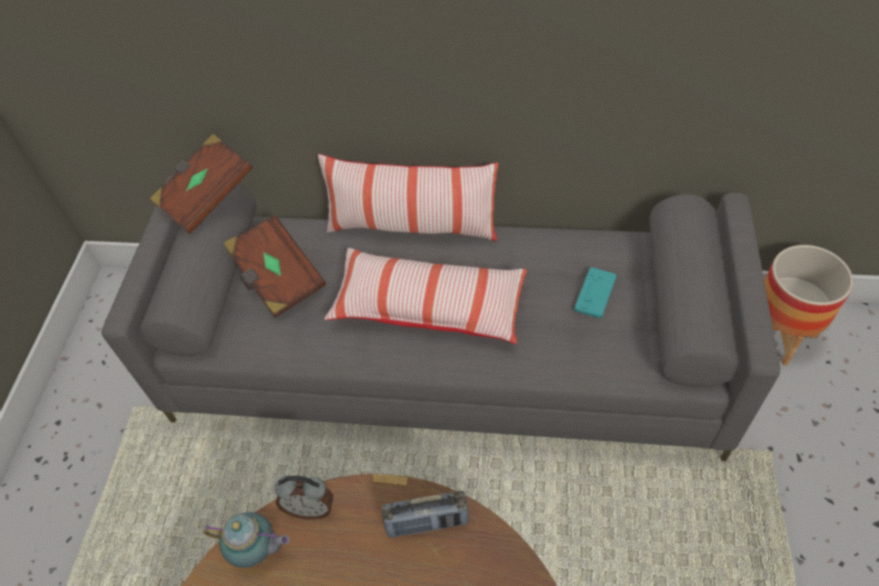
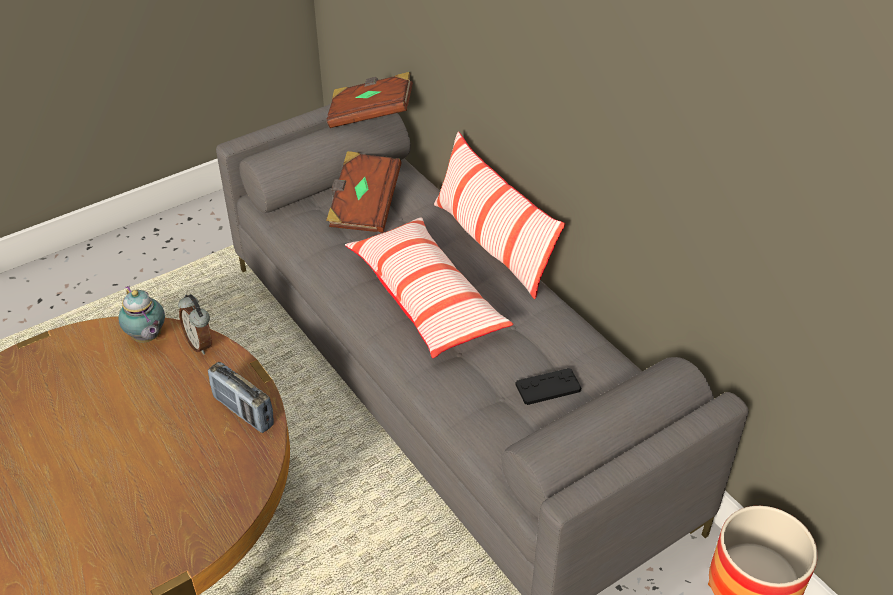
camera: 45 degrees right, 10 degrees down
turquoise game controller [574,267,617,318] -> black game controller [516,368,581,405]

